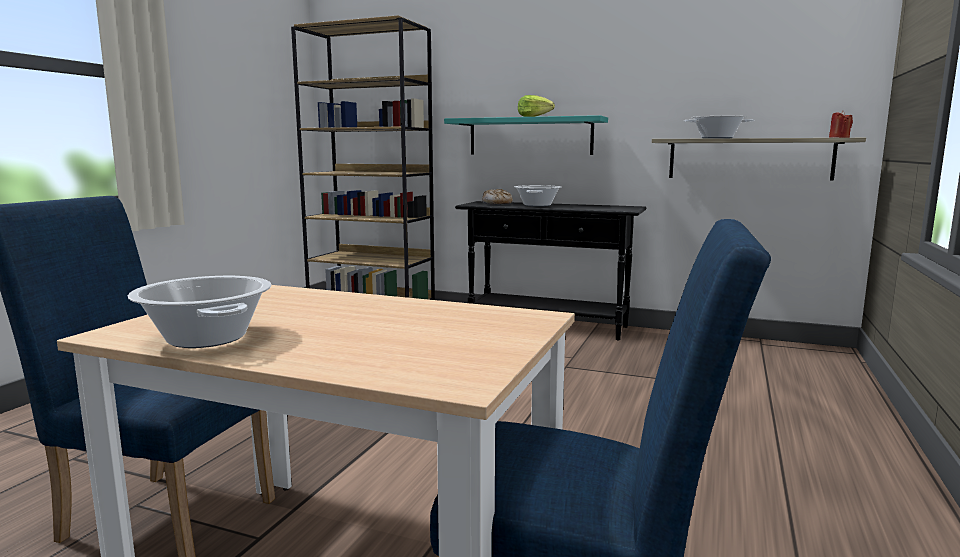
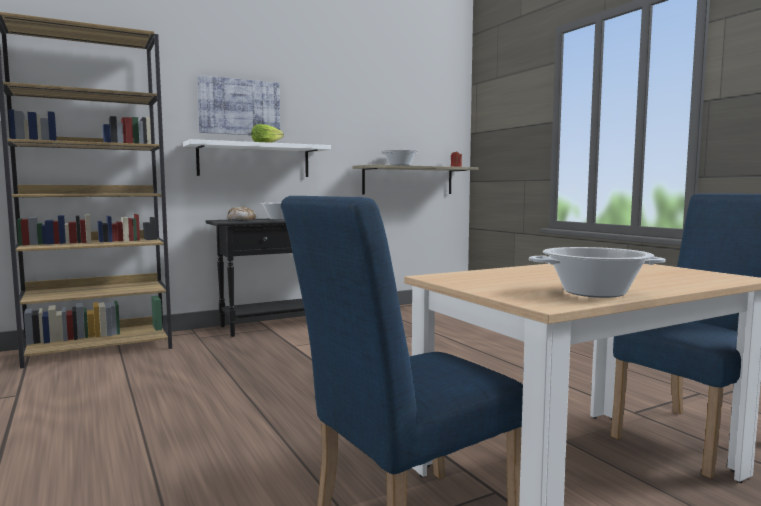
camera: 50 degrees left, 5 degrees down
turquoise shelf [444,115,608,155] -> white shelf [183,139,331,177]
none -> picture [197,75,280,135]

